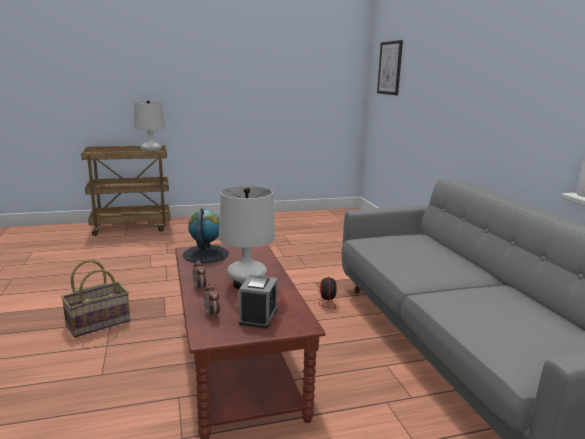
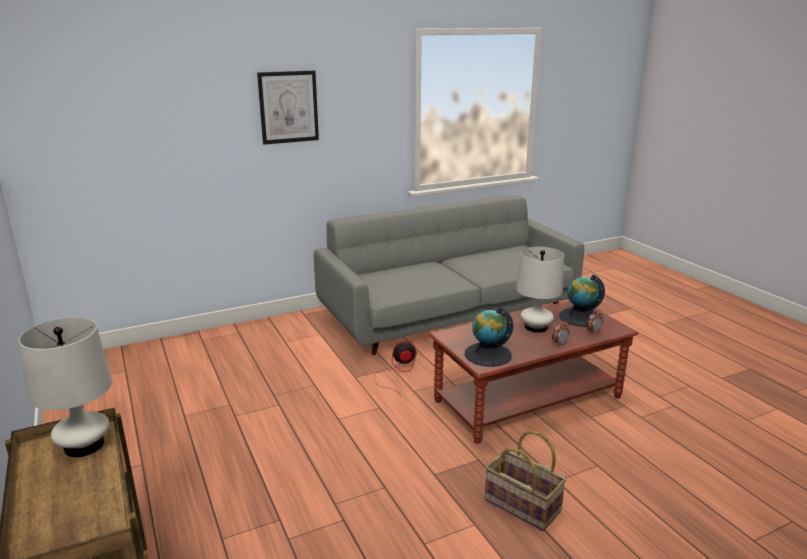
camera: 100 degrees left, 5 degrees up
alarm clock [239,275,278,329] -> globe [559,274,605,327]
picture [377,40,403,95] -> picture moved to [257,70,319,145]

